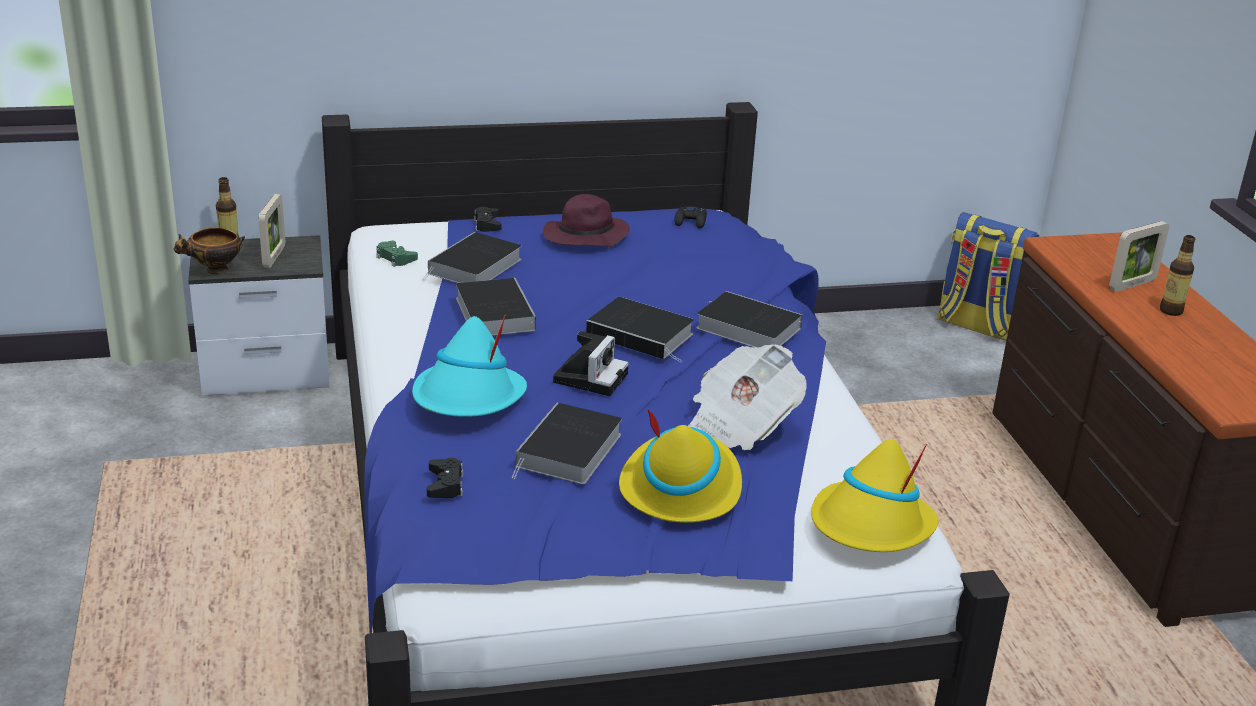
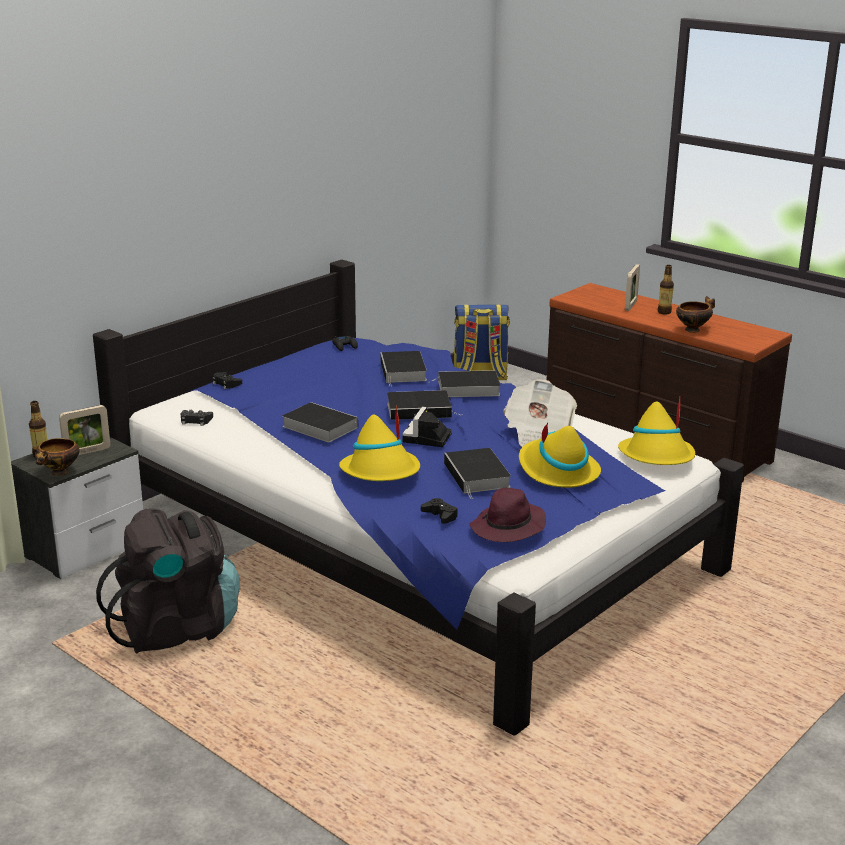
camera: 35 degrees left, 5 degrees down
picture frame [258,194,285,268] -> picture frame turned 90 degrees clockwise [59,405,110,455]
green game controller [376,241,418,267] -> black game controller [181,410,213,426]
turquoise hat [412,314,527,417] -> yellow hat [339,406,420,481]
book [422,232,522,283] -> book moved to [380,351,427,387]
purple hat [543,194,630,247] -> purple hat moved to [470,488,546,542]
camera [553,331,629,396] -> camera turned 150 degrees counterclockwise [402,407,452,447]
none -> black backpack [96,509,240,653]
none -> bowl [676,296,715,333]

